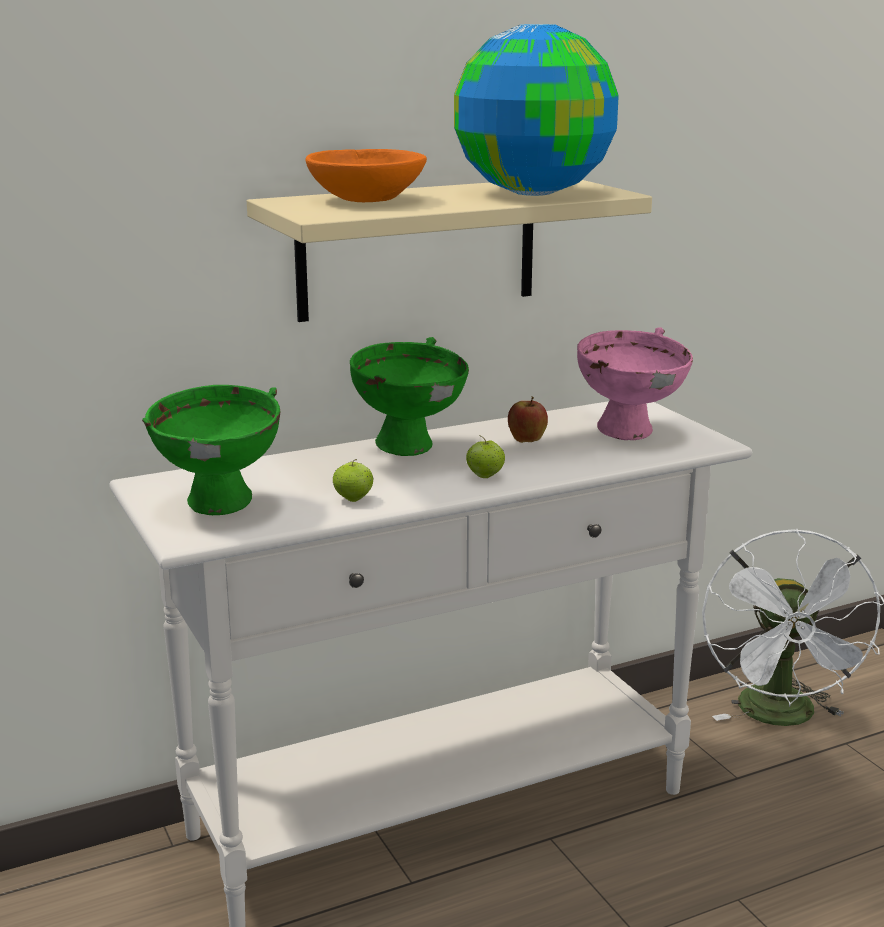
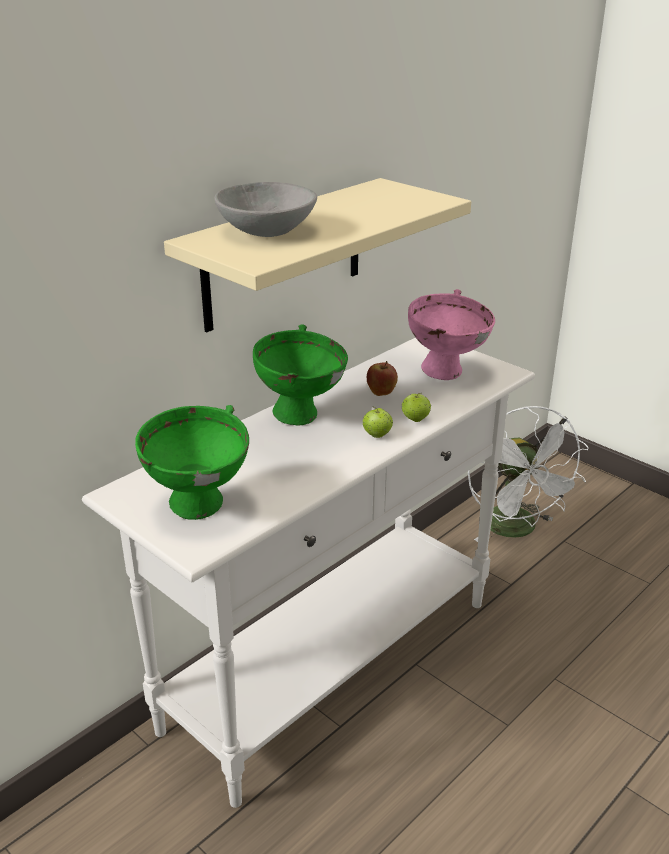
camera: 20 degrees left, 10 degrees up
orange bowl [305,149,427,202] -> grey bowl [215,182,317,237]
apple [332,459,374,502] -> apple moved to [402,393,431,422]
globe [454,24,619,196] -> none

